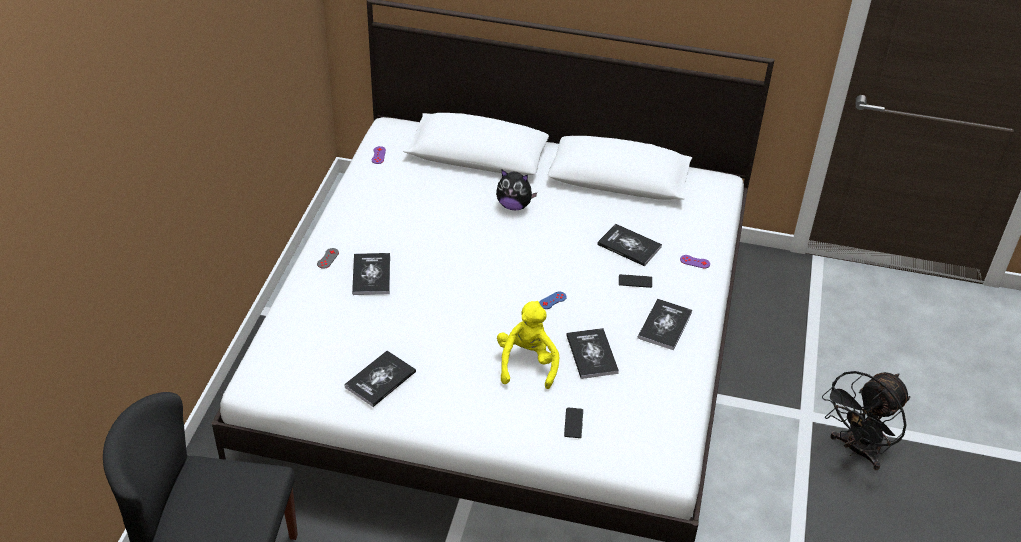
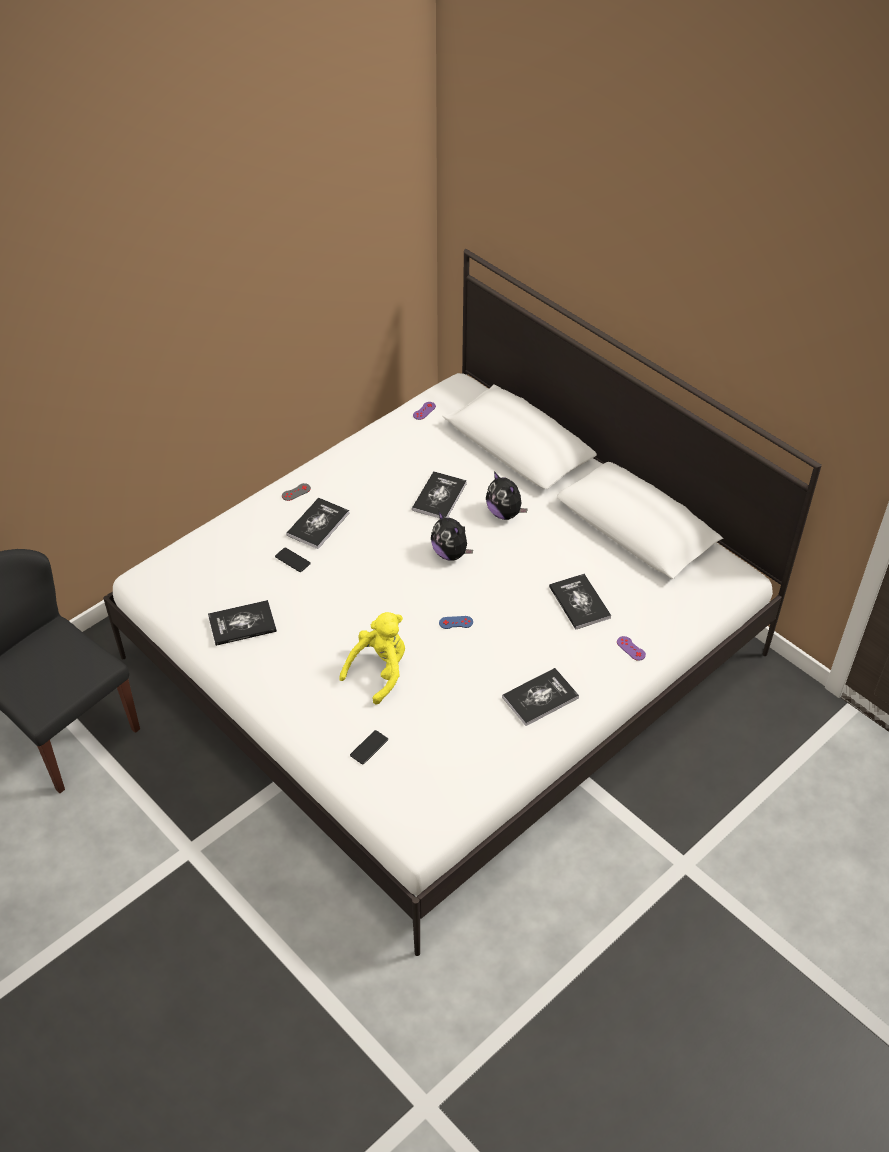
camera: 35 degrees right, 5 degrees up
book [566,328,619,379] -> book moved to [412,471,467,518]
phone [619,274,652,288] -> phone moved to [275,547,311,572]
black fan [822,371,910,470] -> none
none -> plush toy [431,511,473,561]

